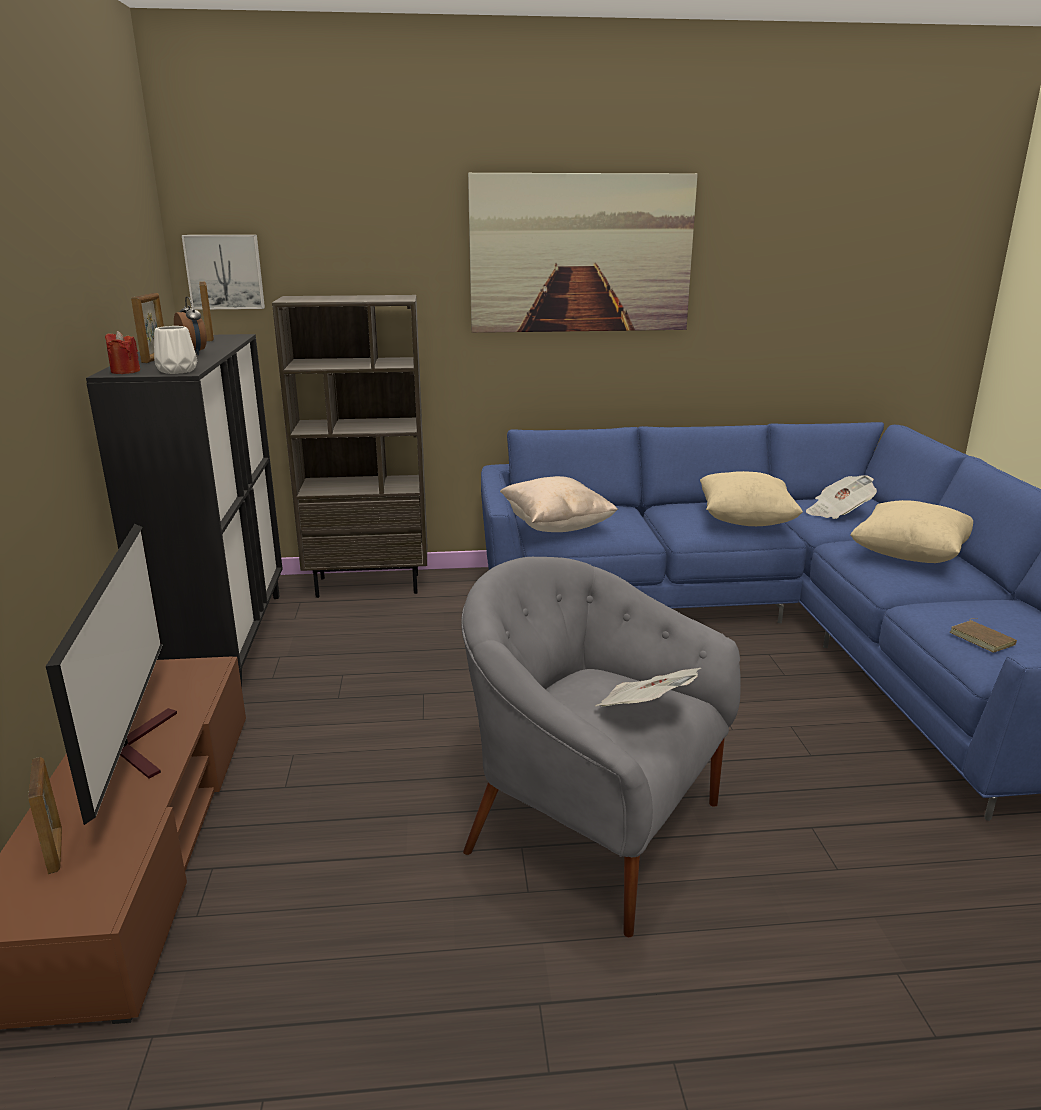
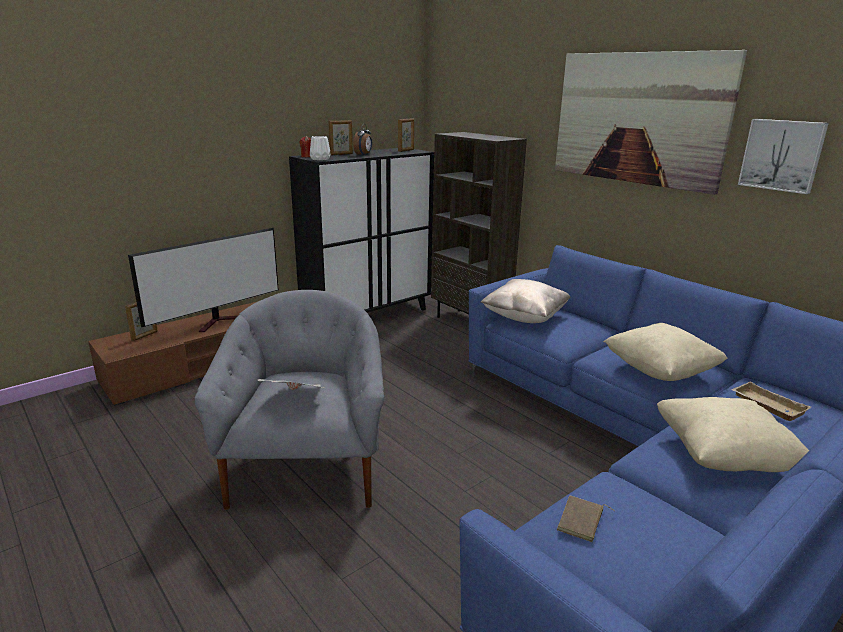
camera: 55 degrees right, 0 degrees up
picture [182,235,265,310] -> picture moved to [738,119,829,194]
newspaper [806,475,877,519] -> beige tray [731,382,811,421]

